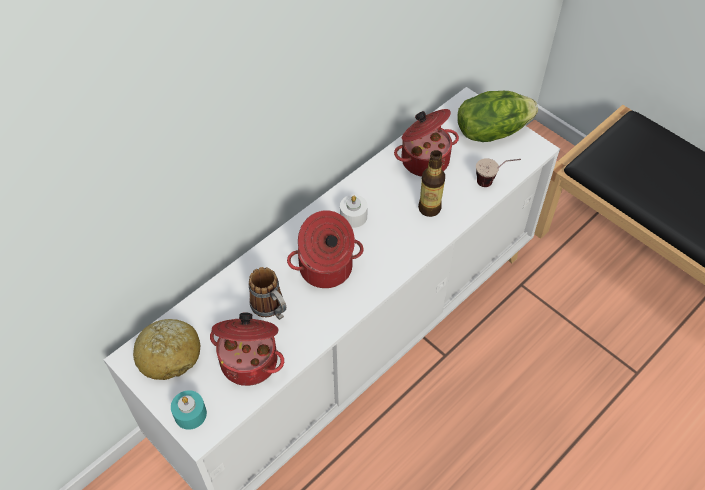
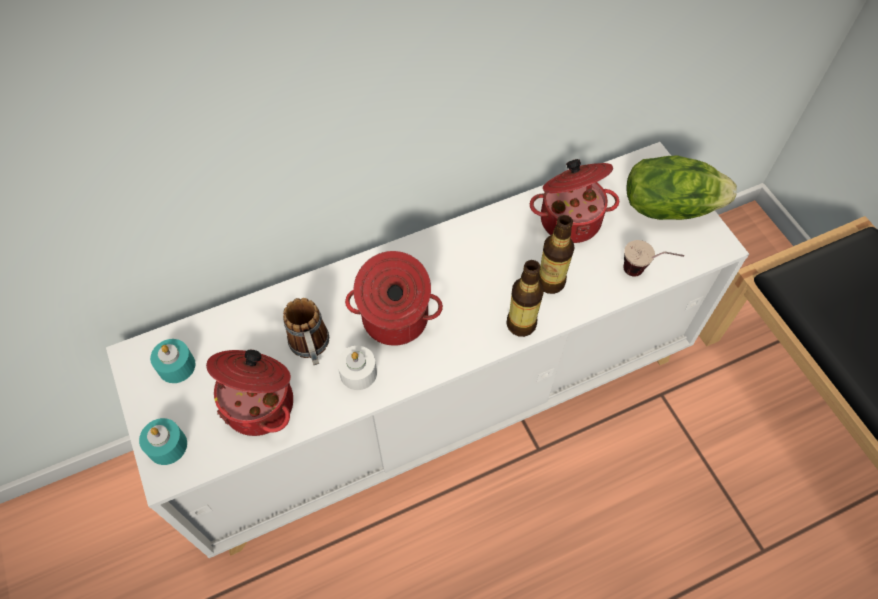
camera: 20 degrees right, 5 degrees up
bread [133,319,200,380] -> turquoise candle [150,339,196,383]
white candle [340,195,368,228] -> white candle moved to [337,346,377,390]
none -> bottle [506,260,544,337]

